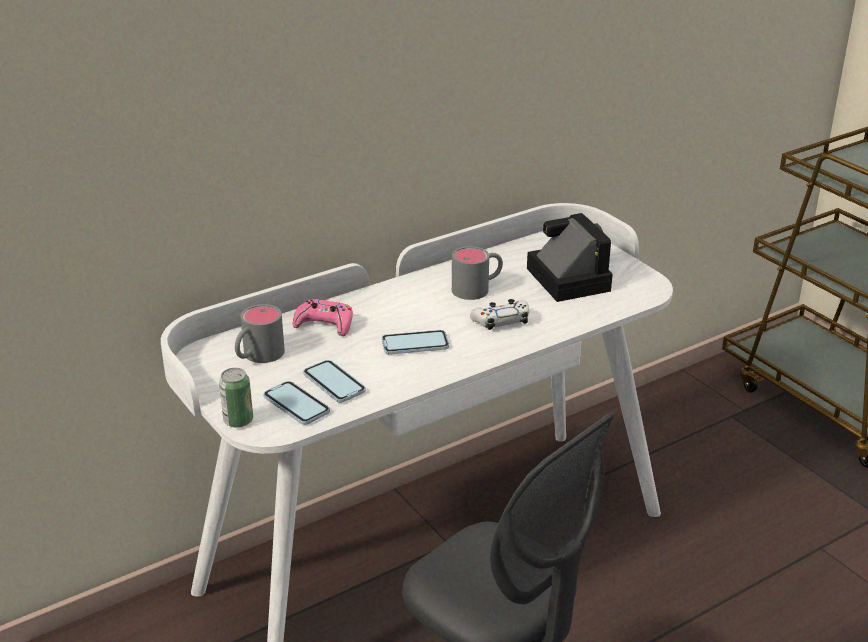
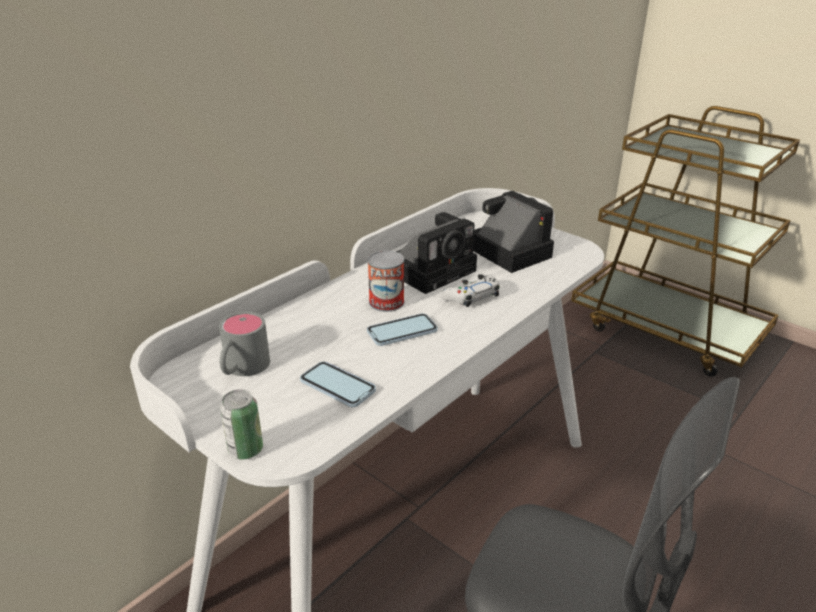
camera: 15 degrees left, 0 degrees up
phone [264,381,330,425] -> none
pink game controller [293,299,353,336] -> none
grey mug [452,246,503,300] -> camera [396,212,477,294]
none -> can [367,250,404,312]

